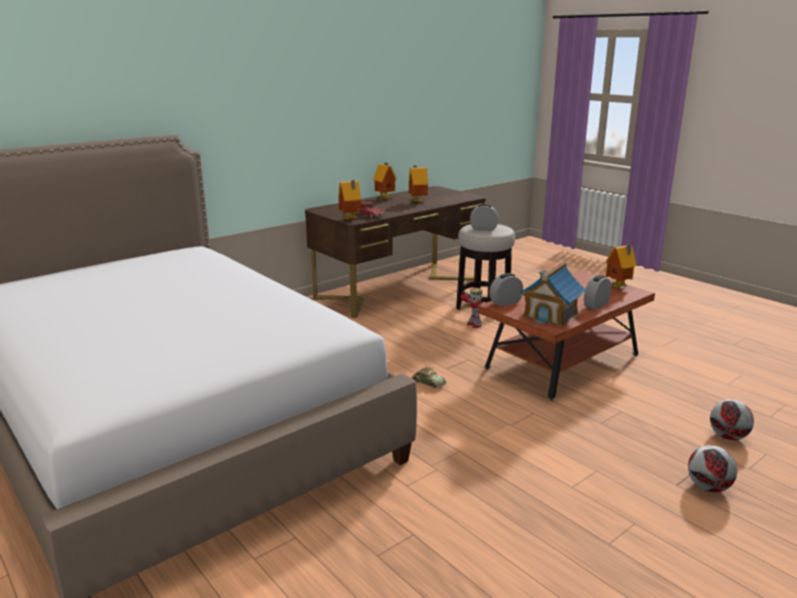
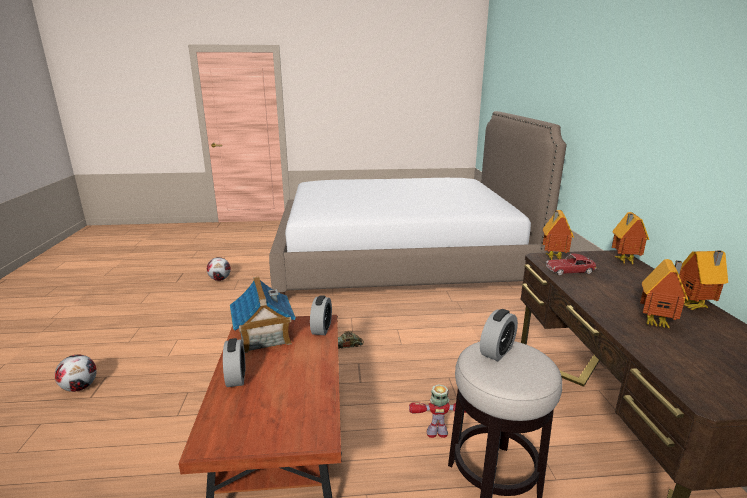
camera: 125 degrees right, 0 degrees up
toy house [606,245,637,288] -> toy house moved to [612,212,649,265]
football [710,399,754,440] -> football moved to [207,257,231,281]

